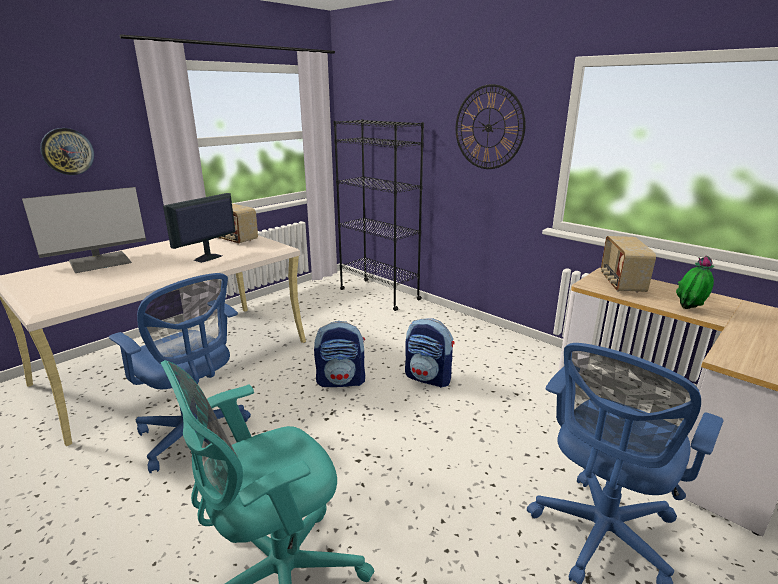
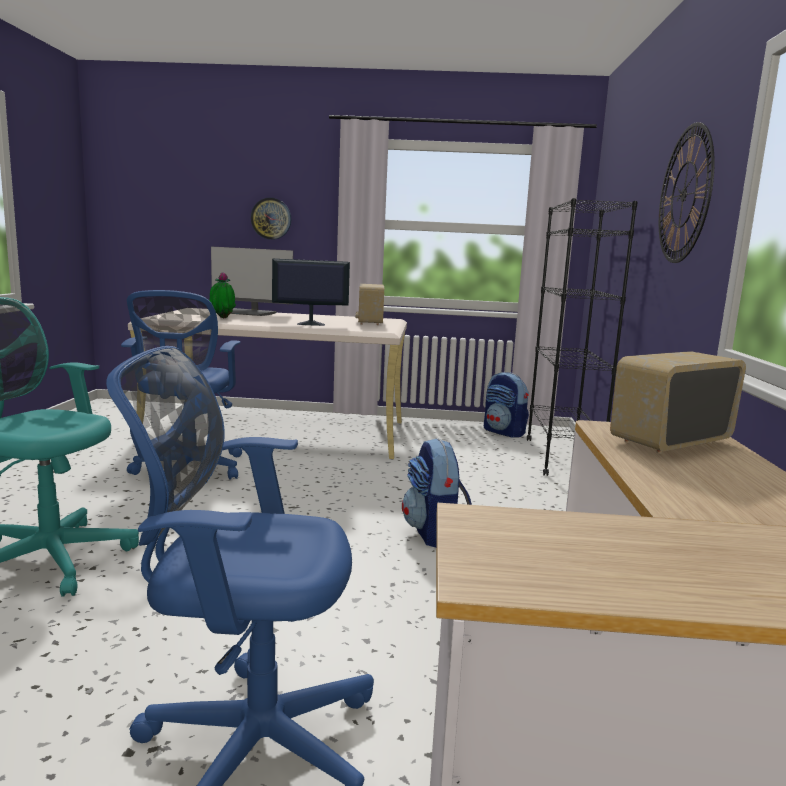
camera: 50 degrees right, 10 degrees down
backpack [314,321,365,387] -> backpack moved to [484,372,529,438]
potted plant [676,255,714,309] -> potted plant moved to [209,272,236,318]

